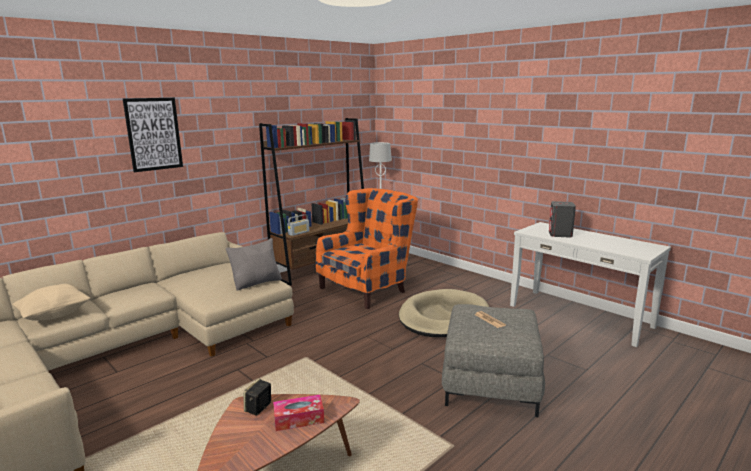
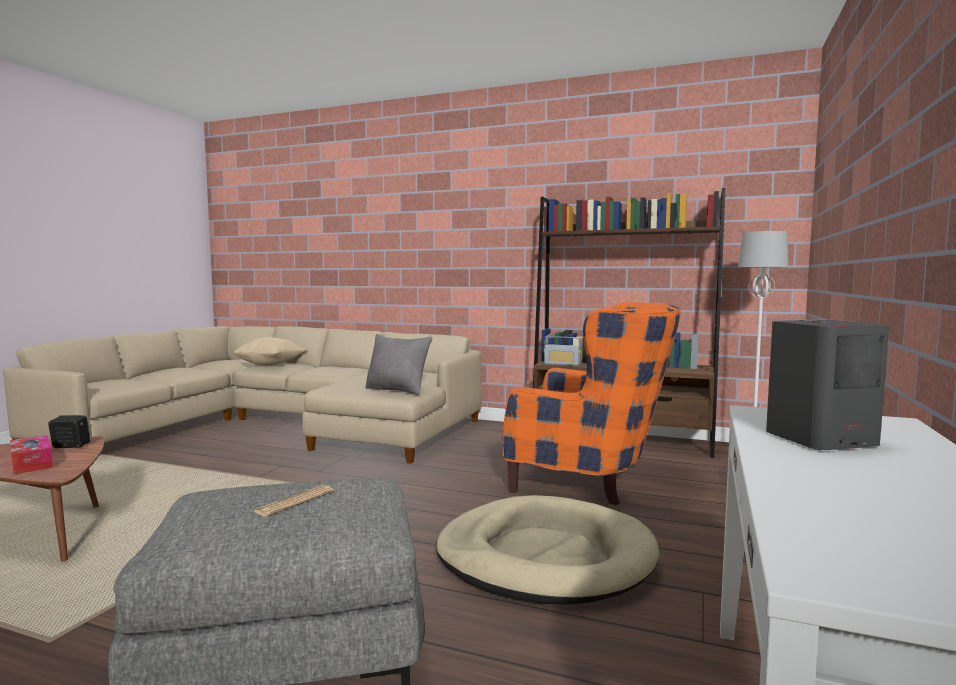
camera: 65 degrees right, 10 degrees down
picture [123,98,183,172] -> none

